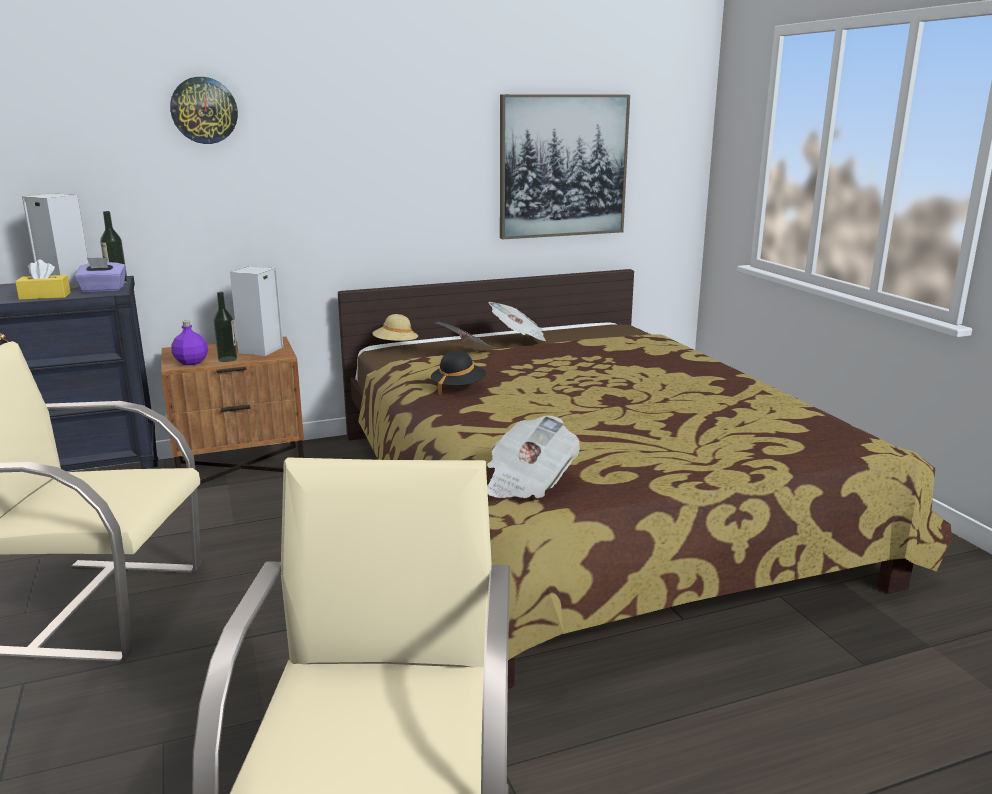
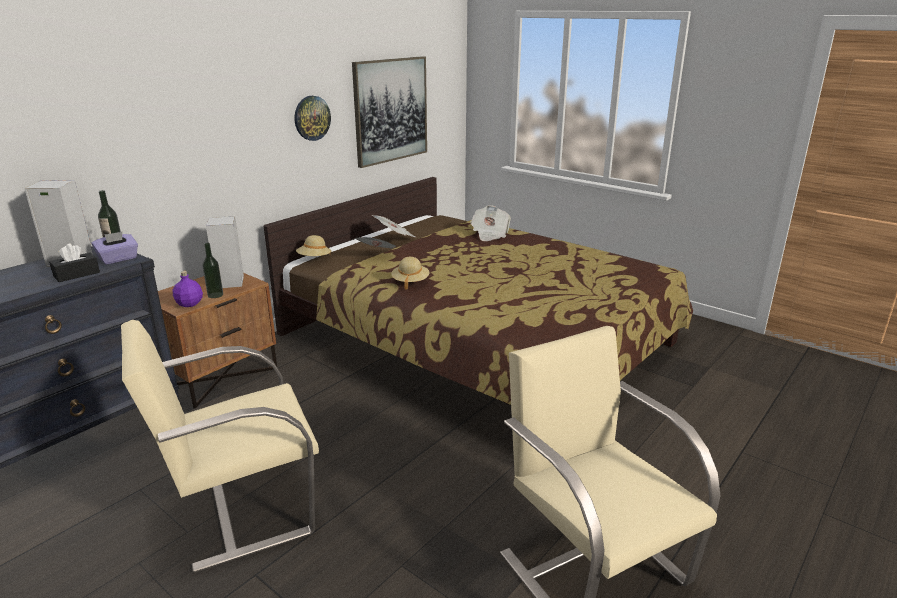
camera: 30 degrees left, 5 degrees up
yellow tissue box [15,260,71,300] -> black tissue box [49,244,100,282]
wall clock [170,77,238,144] -> wall clock moved to [295,96,331,141]
black hat [431,351,486,395] -> beige hat [391,257,429,290]
newspaper [487,416,580,498] -> newspaper moved to [470,205,511,241]

